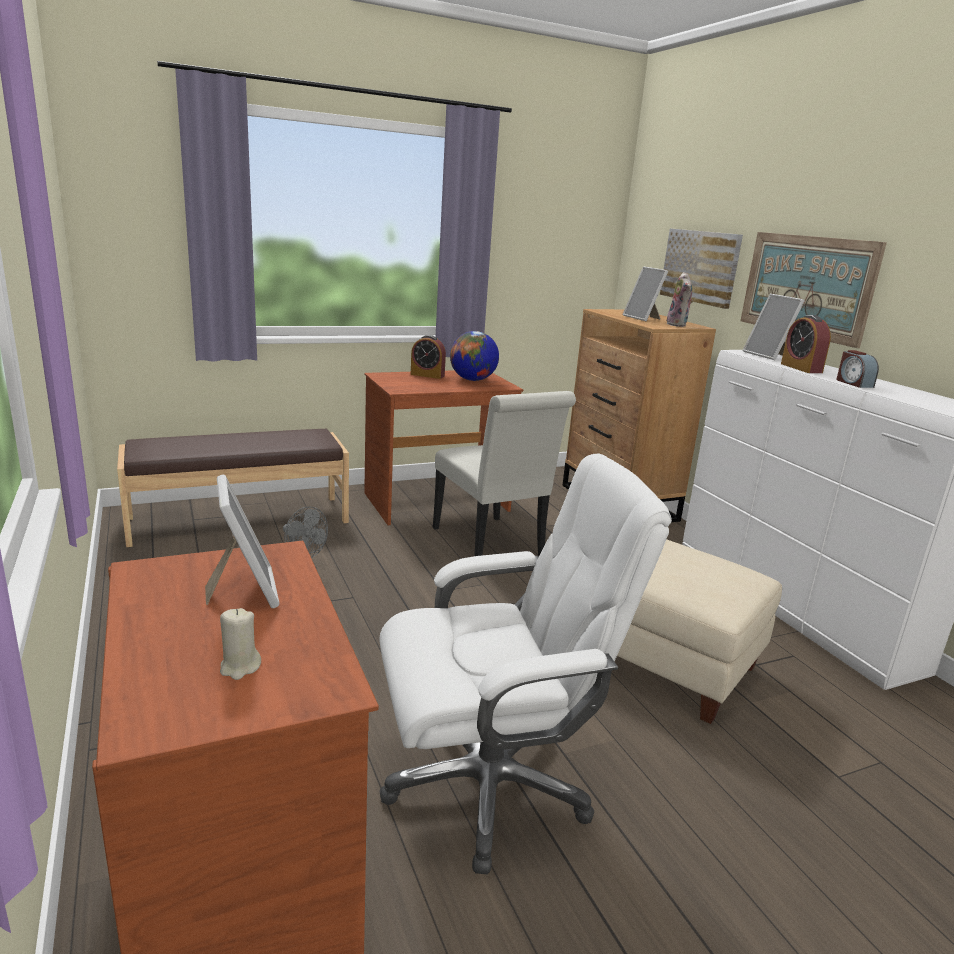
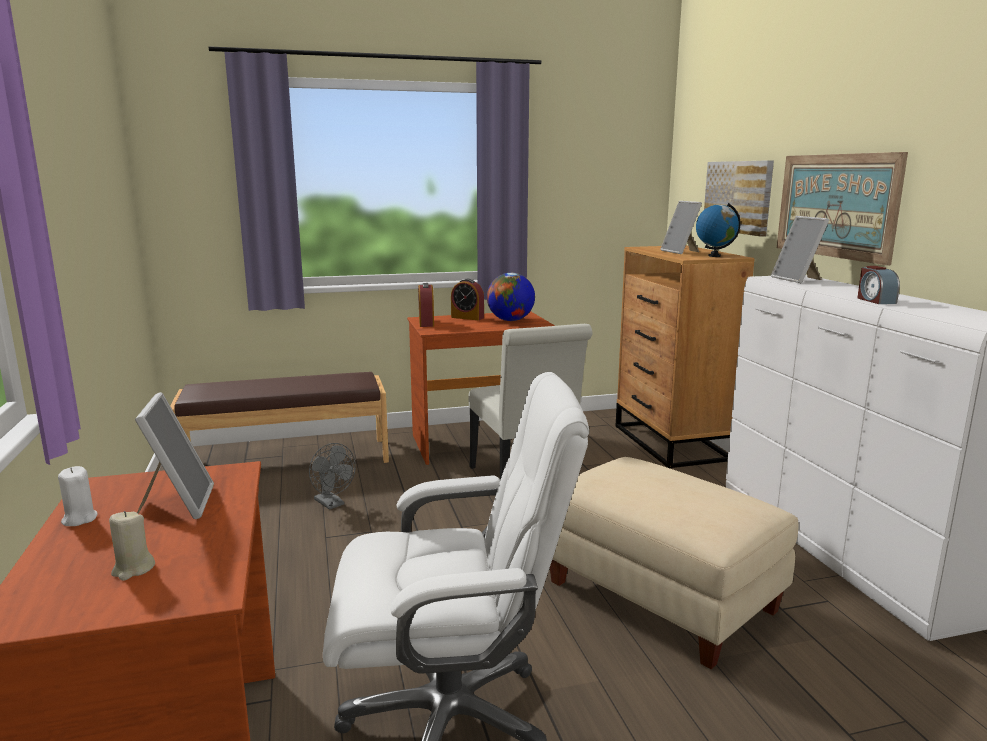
camera: 10 degrees right, 5 degrees down
plush toy [667,272,693,327] -> globe [696,203,741,257]
alarm clock [781,315,831,373] -> alarm clock moved to [418,283,434,327]
none -> white candle [58,466,98,526]

